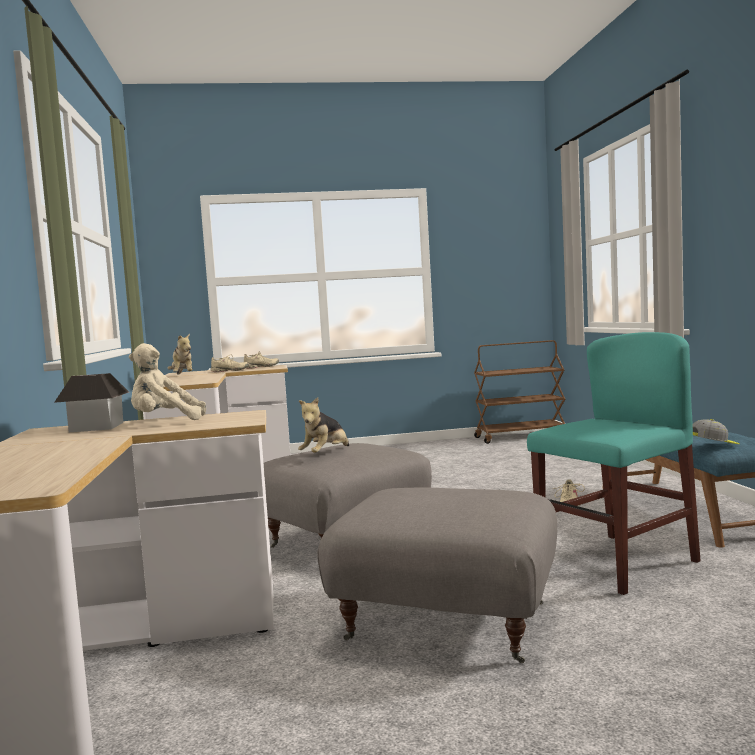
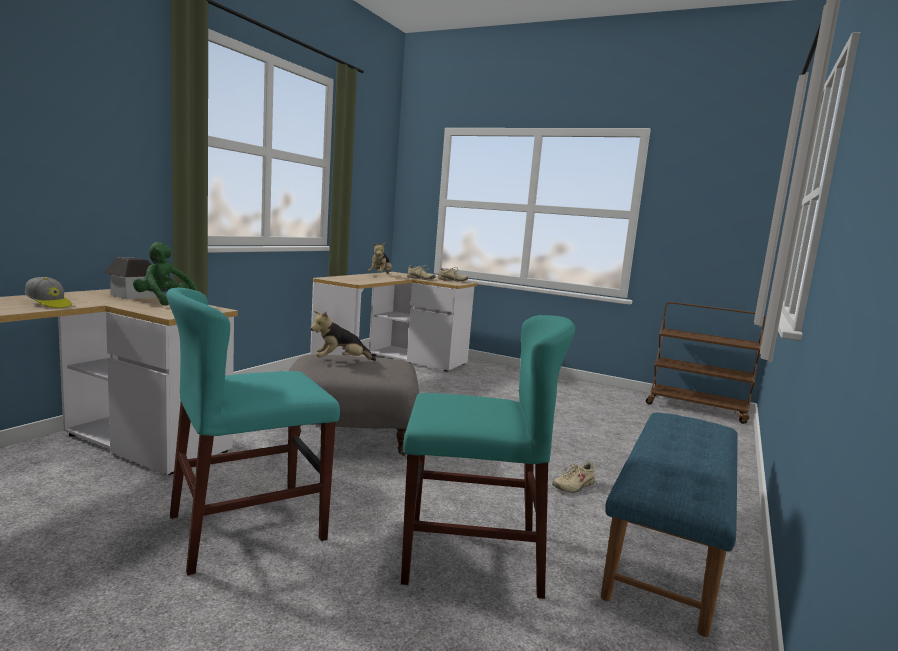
camera: 35 degrees right, 5 degrees up
beige plush toy [129,343,206,420] -> green plush toy [133,242,198,306]
grey ottoman [317,488,557,663] -> turquoise chair [166,288,340,575]
cap [693,419,740,444] -> cap moved to [25,277,71,308]

